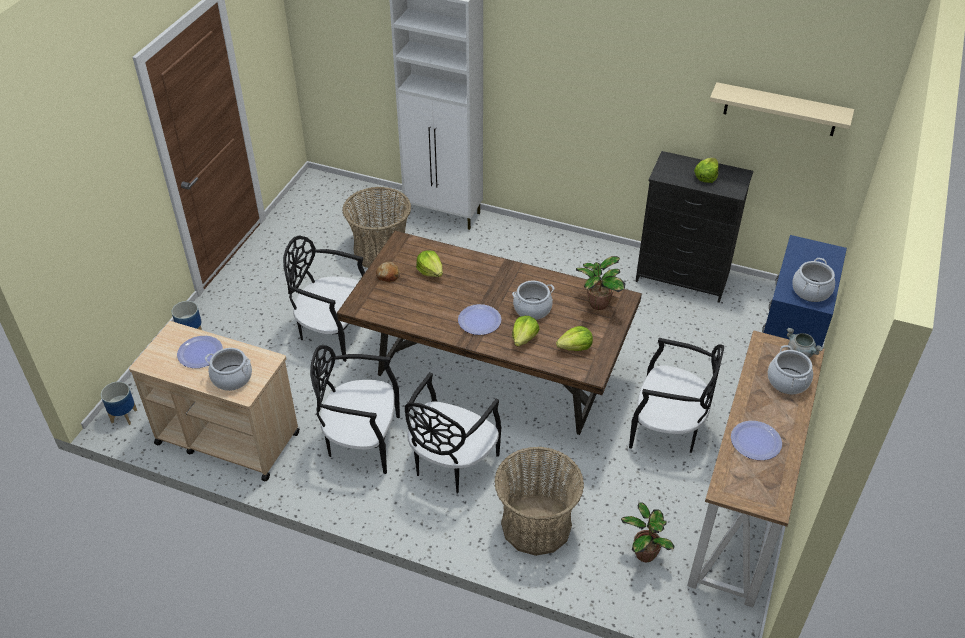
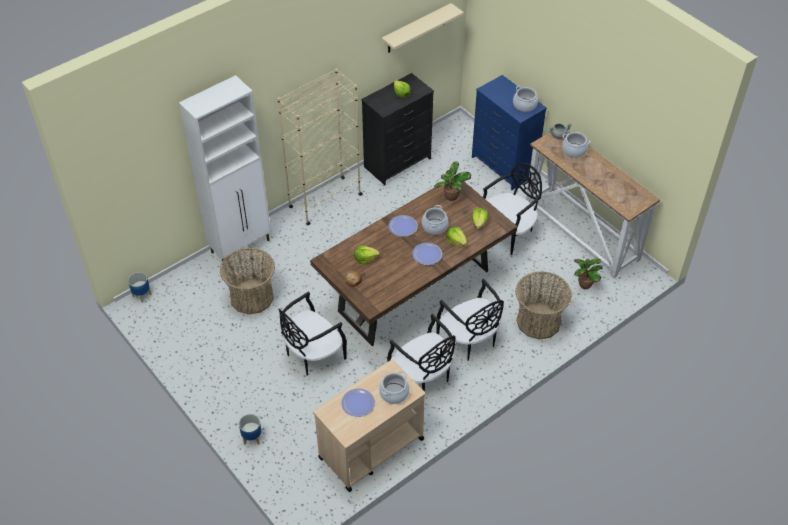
camera: 60 degrees left, 5 degrees up
planter [101,382,137,425] -> planter moved to [128,272,152,303]
black chair [310,345,400,474] -> black chair turned 75 degrees counterclockwise [387,314,455,391]
plate [731,421,782,460] -> plate moved to [389,215,418,237]
none -> beige bookcase [277,68,363,225]

